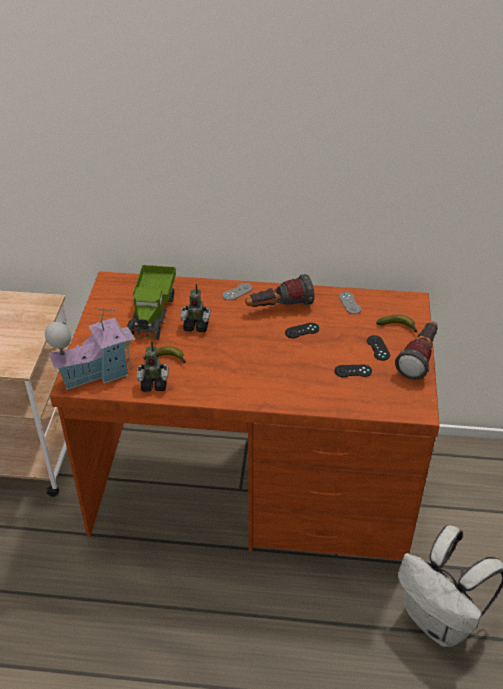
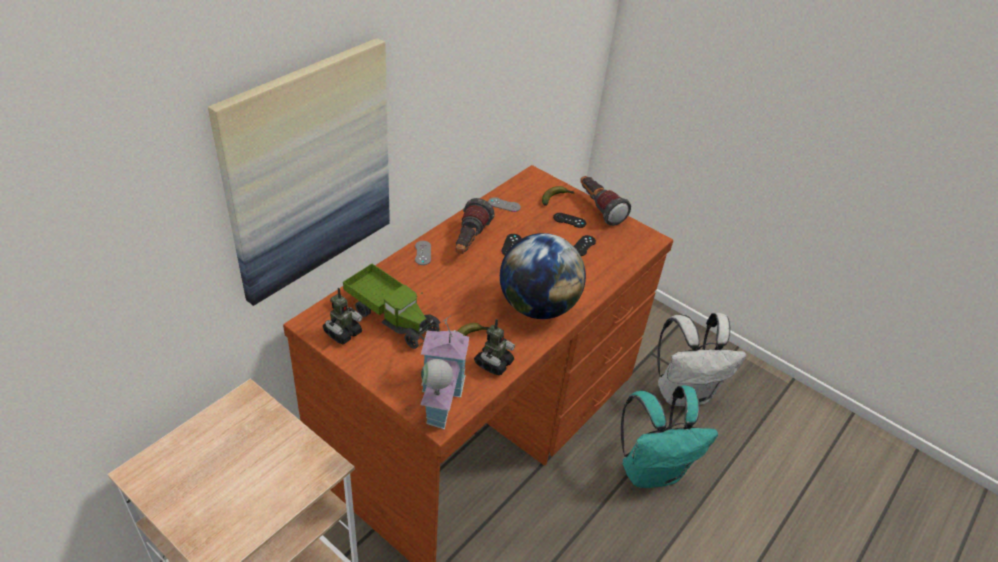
camera: 60 degrees left, 0 degrees up
toy robot [180,284,211,332] -> toy robot moved to [323,288,363,344]
none -> picture [208,38,390,306]
none -> globe [500,233,586,319]
none -> turquoise backpack [621,385,718,488]

